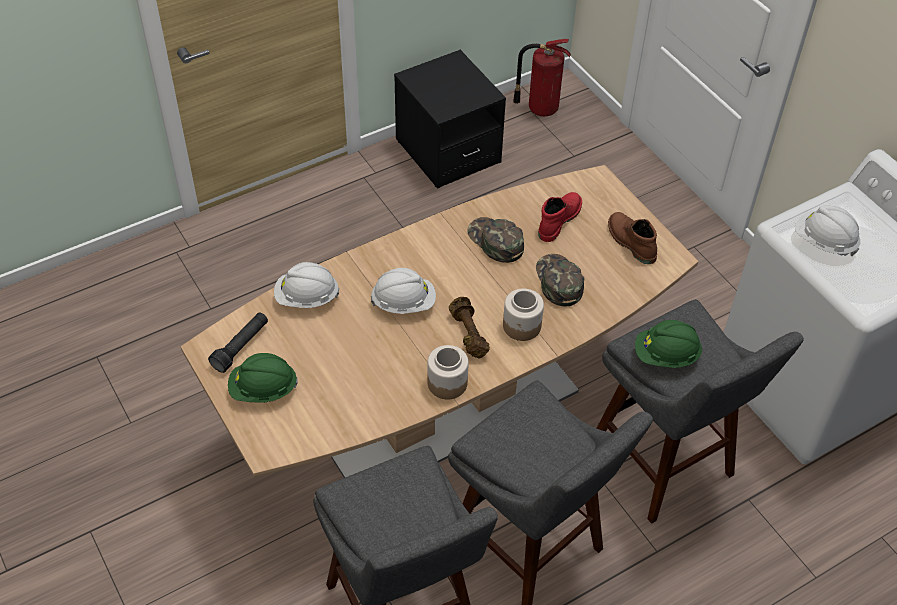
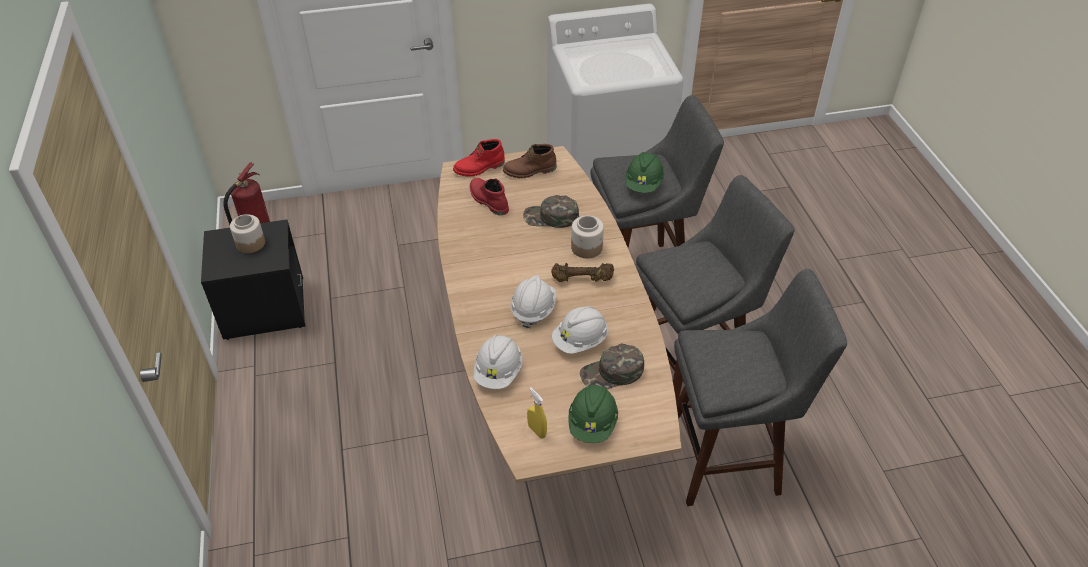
camera: 70 degrees left, 5 degrees down
black flashlight [208,312,268,373] -> yellow spray bottle [527,387,547,438]
jar [427,345,469,400] -> jar moved to [230,214,265,253]
green cap [467,217,524,263] -> green cap moved to [580,343,644,389]
white hard hat [795,206,860,256] -> white hard hat moved to [552,306,608,354]
none -> red boot [453,139,505,177]

